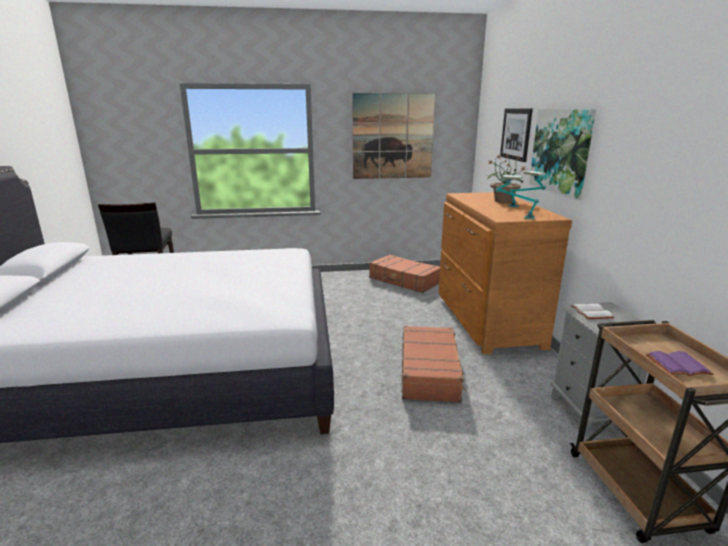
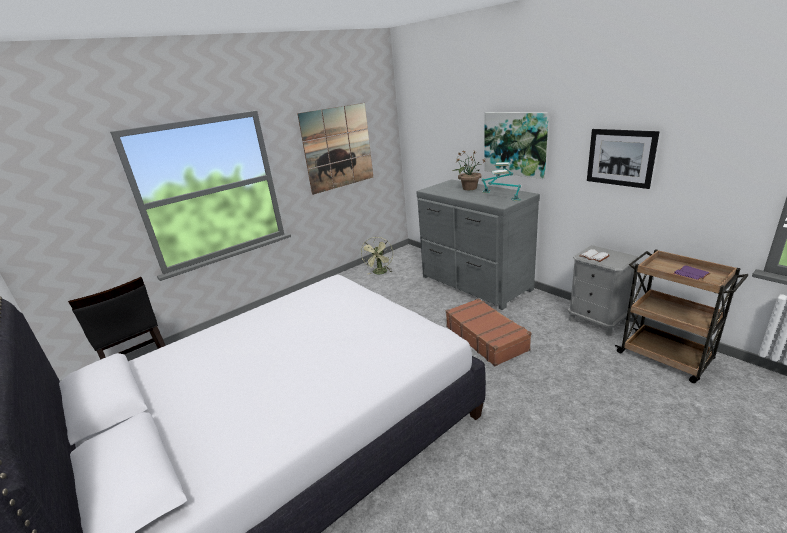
camera: 30 degrees left, 5 degrees up
brown suitcase [369,254,440,293] -> green fan [361,237,393,274]
brown dresser [439,192,572,354] -> grey dresser [416,179,540,310]
picture [500,108,533,162] -> picture moved to [587,129,660,189]

